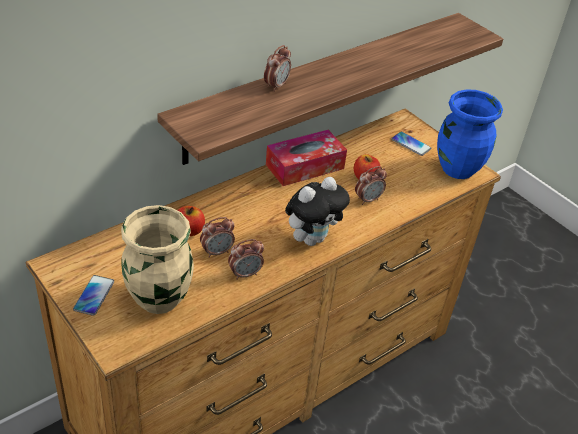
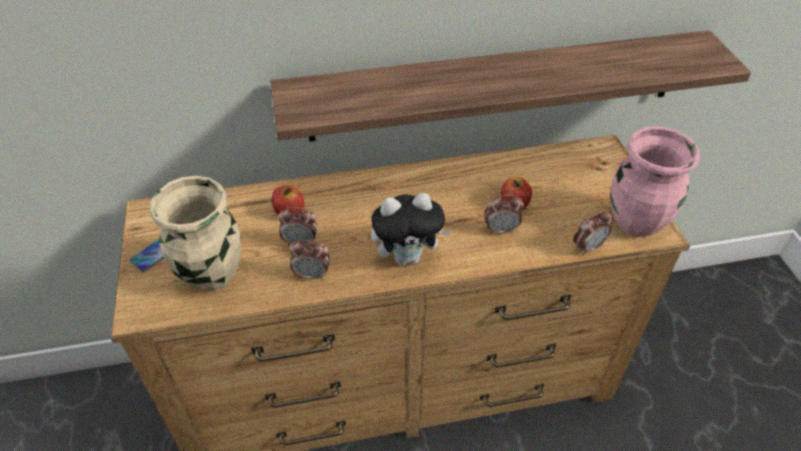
camera: 30 degrees right, 5 degrees up
alarm clock [264,45,291,92] -> alarm clock moved to [573,210,613,256]
tissue box [266,130,347,186] -> none
phone [391,132,431,156] -> none
blue vase [437,89,503,179] -> pink vase [610,127,700,237]

